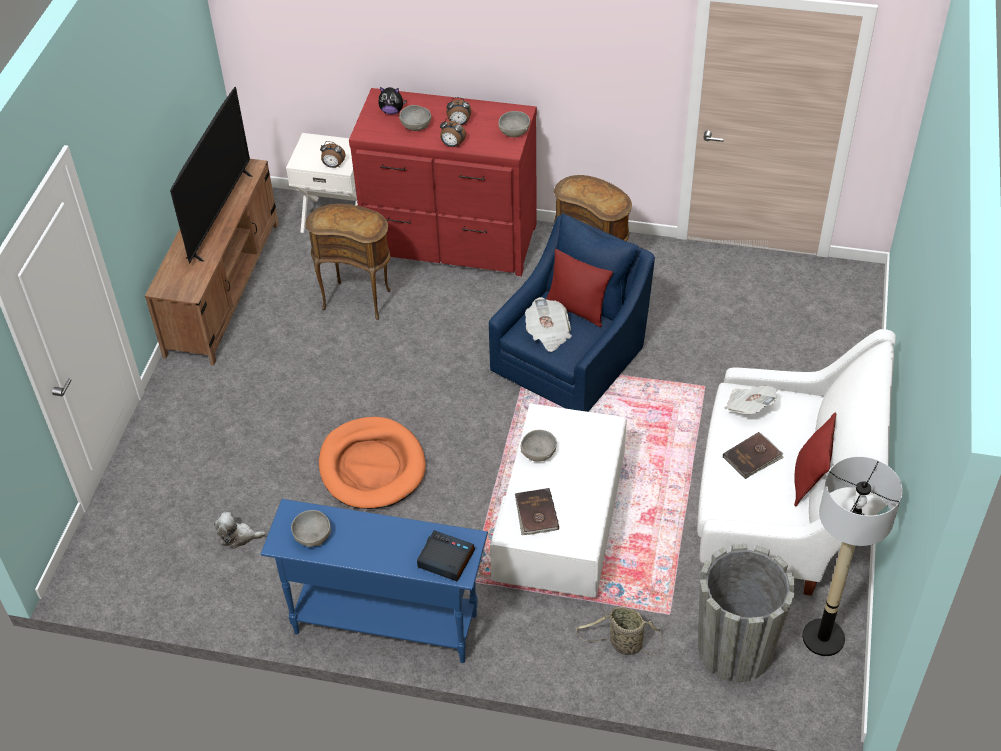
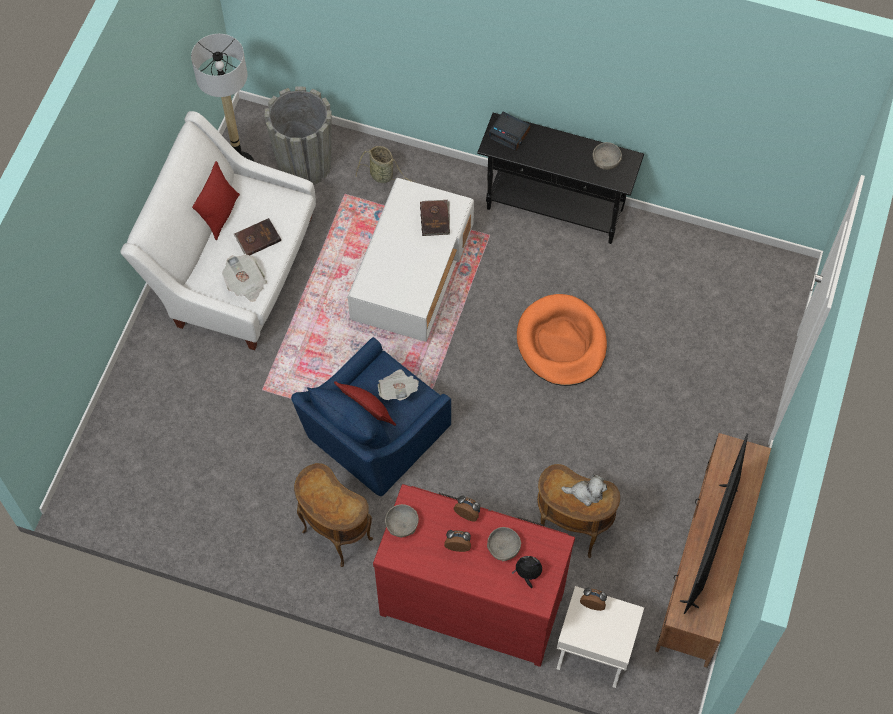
camera: 175 degrees left, 15 degrees up
plush toy [214,512,266,549] -> plush toy moved to [561,474,607,506]
blue console table [260,499,488,663] -> black console table [477,113,644,244]
grey bowl [520,430,557,462] -> none

